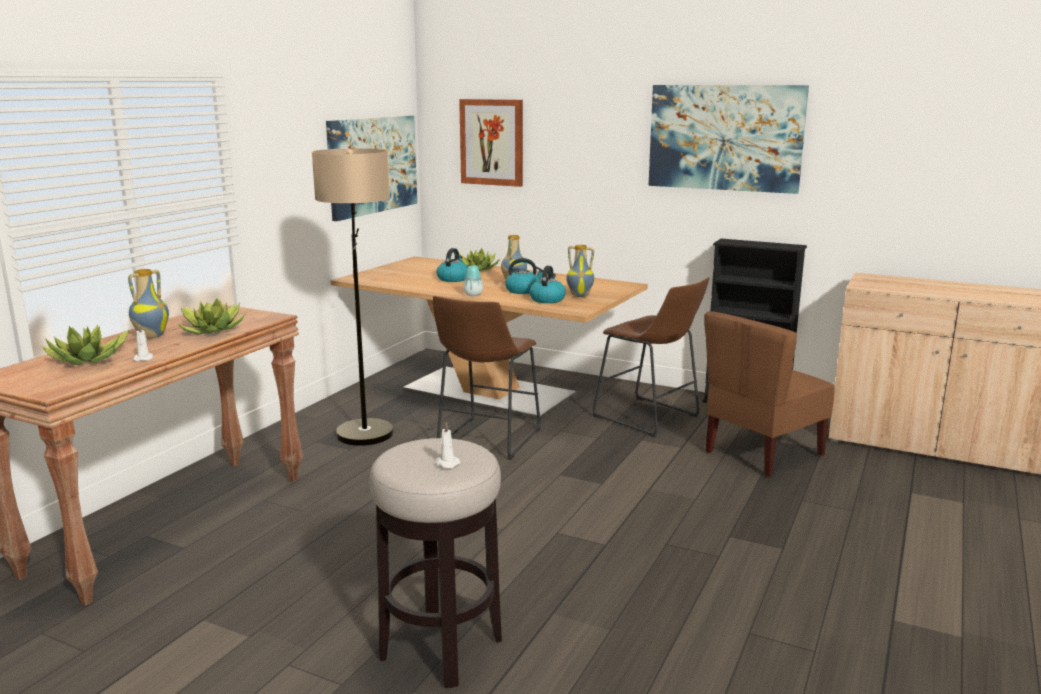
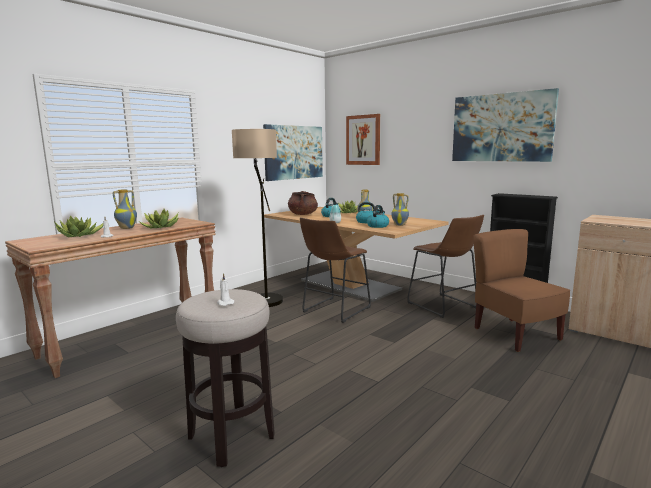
camera: 15 degrees right, 5 degrees down
brown chair [704,311,835,477] -> brown chair turned 90 degrees clockwise [473,229,570,352]
none -> brown cooking pot [288,191,318,215]

